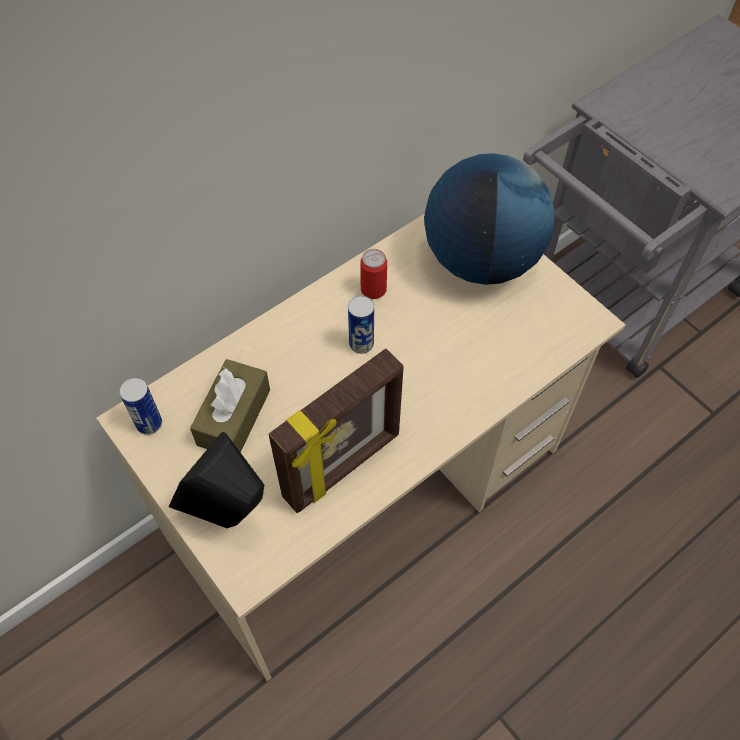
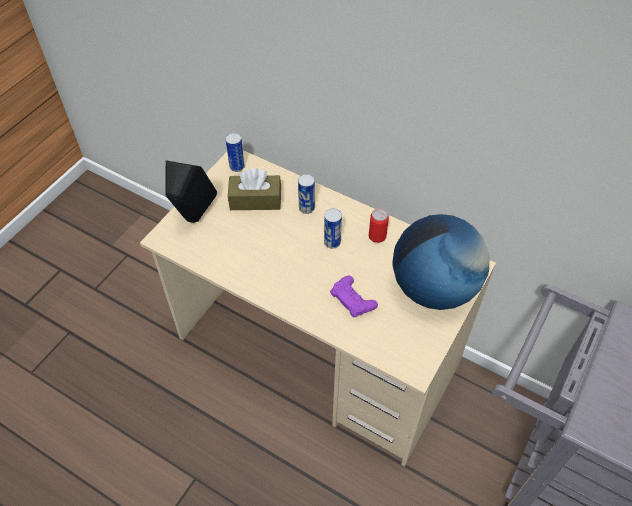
camera: 70 degrees right, 5 degrees down
picture frame [268,349,404,513] -> none
none -> can [298,174,315,214]
none -> purple game controller [330,276,378,318]

